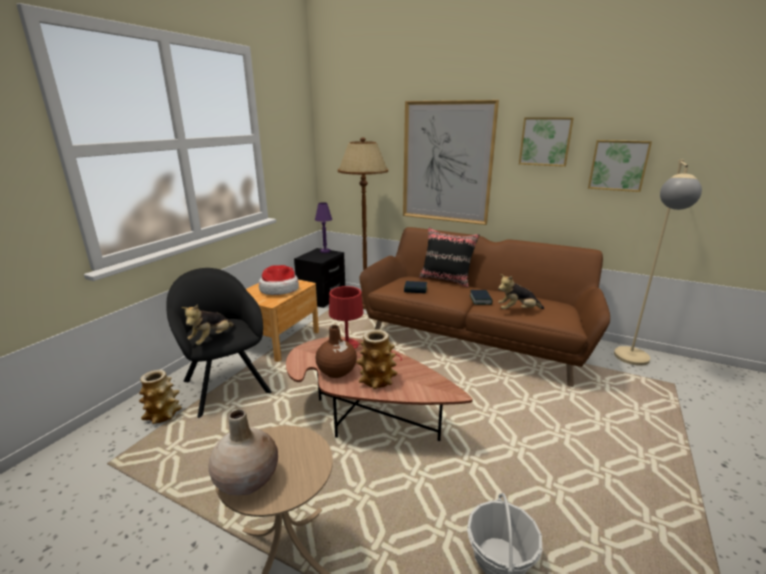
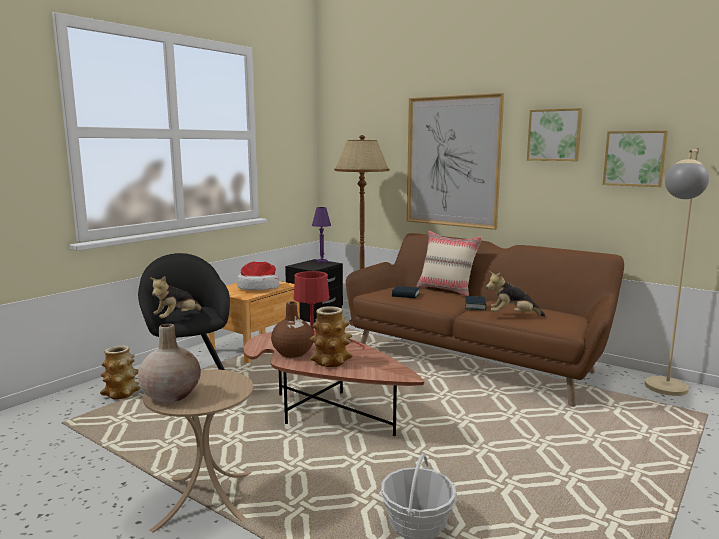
camera: 10 degrees right, 10 degrees down
black pillow [419,227,479,288] -> beige pillow [416,231,482,296]

